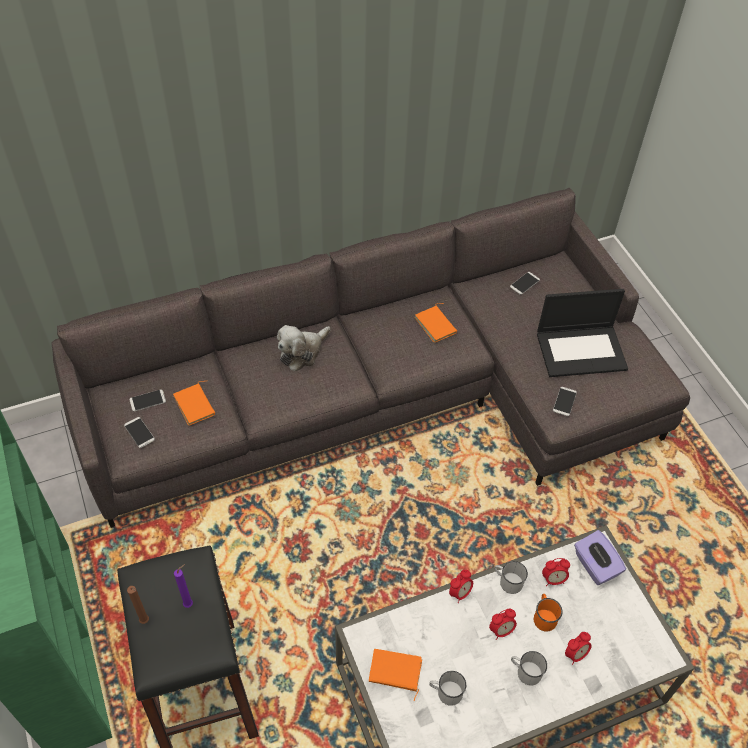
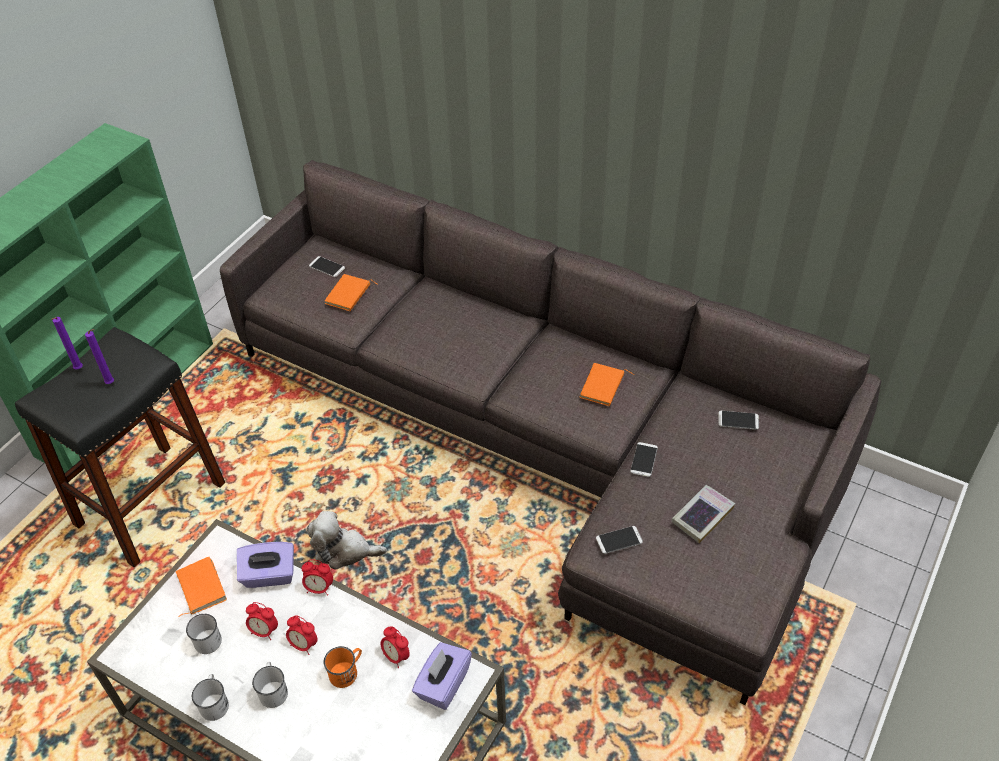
camera: 55 degrees right, 5 degrees down
phone [124,417,155,448] -> phone moved to [630,442,658,477]
brown candle [127,586,149,624] -> purple candle [51,317,83,369]
plush toy [277,325,331,371] -> plush toy moved to [307,511,387,569]
white mug [494,561,528,594] -> white mug moved to [192,674,229,721]
laptop [537,289,628,377] -> book [671,485,735,543]
alarm clock [565,632,591,665] -> alarm clock moved to [246,602,278,640]
none -> purple tissue box [237,542,294,588]

